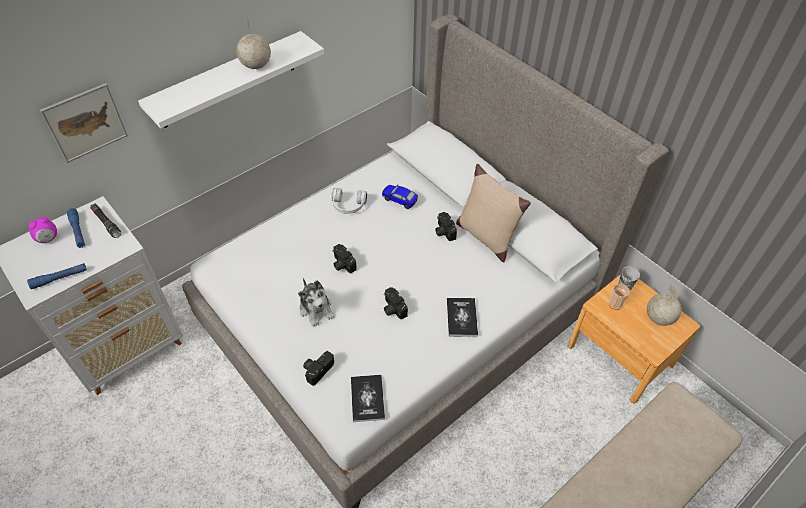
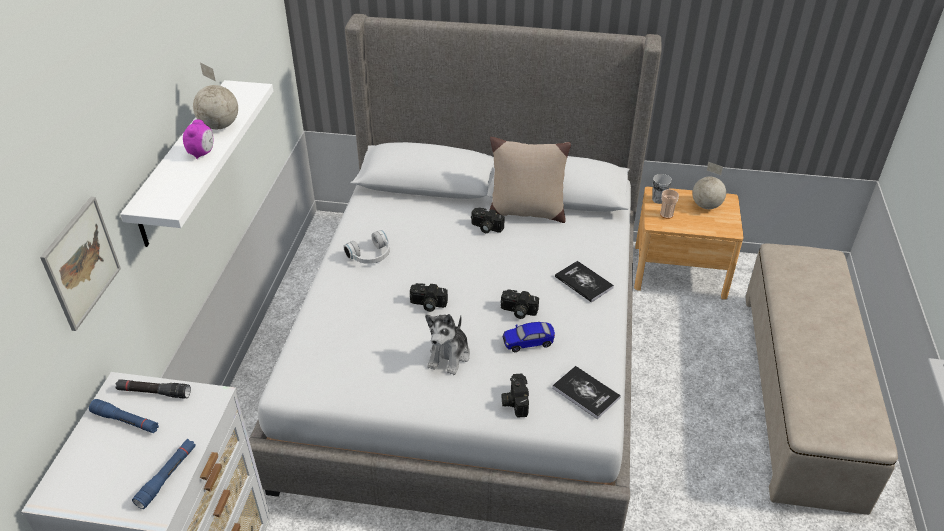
camera: 40 degrees left, 10 degrees down
alarm clock [29,217,57,243] -> alarm clock moved to [183,120,213,159]
plush toy [298,278,334,327] -> plush toy turned 90 degrees clockwise [425,314,470,375]
toy car [382,185,418,209] -> toy car moved to [503,322,555,352]

